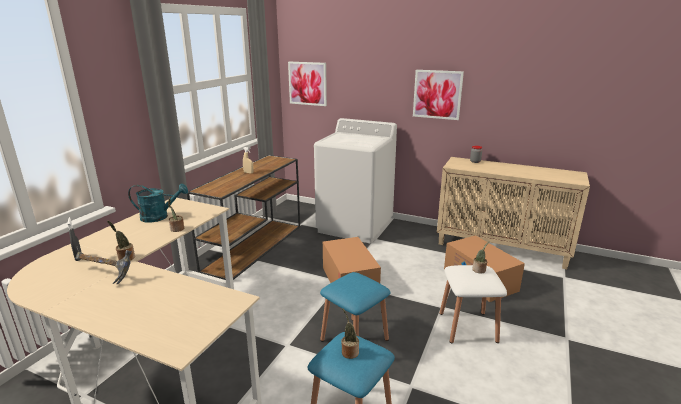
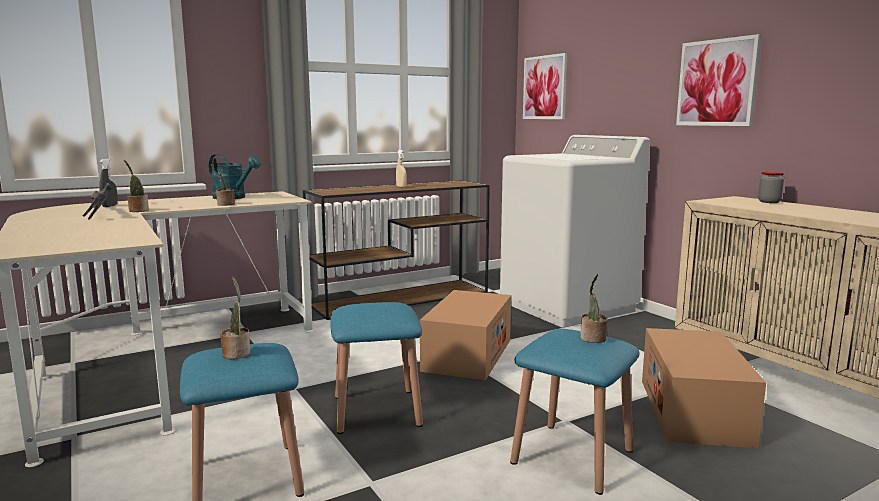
camera: 35 degrees right, 10 degrees down
white stool [439,265,507,344] -> blue stool [510,329,640,495]

